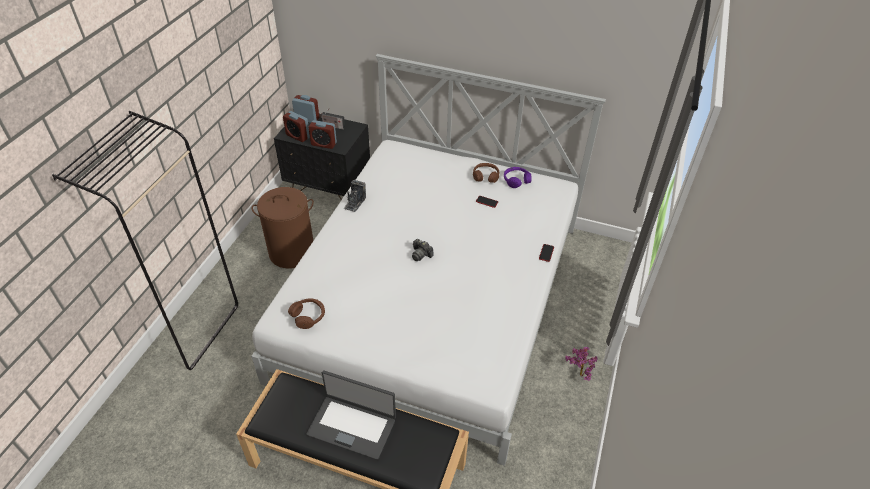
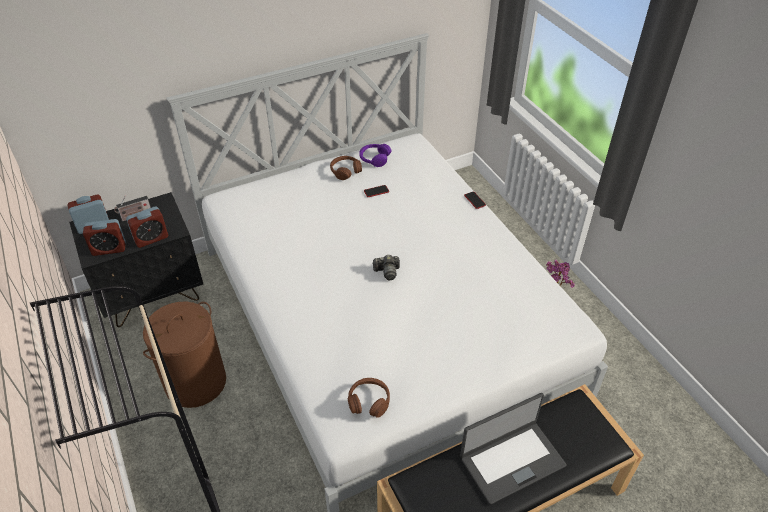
camera: 45 degrees left, 0 degrees up
camera [343,180,366,212] -> none

